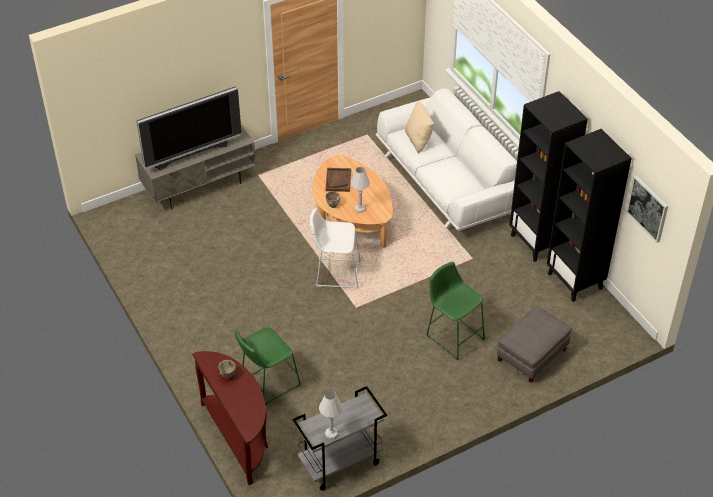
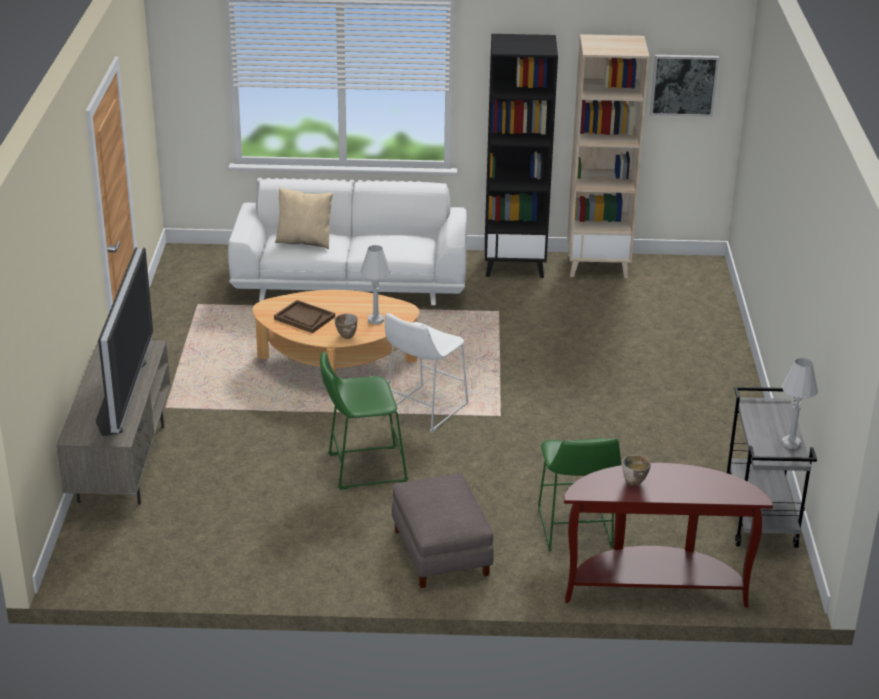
camera: 60 degrees left, 15 degrees down
green stool [426,262,485,360] -> green stool moved to [320,352,408,490]
grey ottoman [497,306,572,383] -> grey ottoman moved to [392,473,494,588]
black bookcase [547,129,632,302] -> beige bookcase [567,34,649,278]

